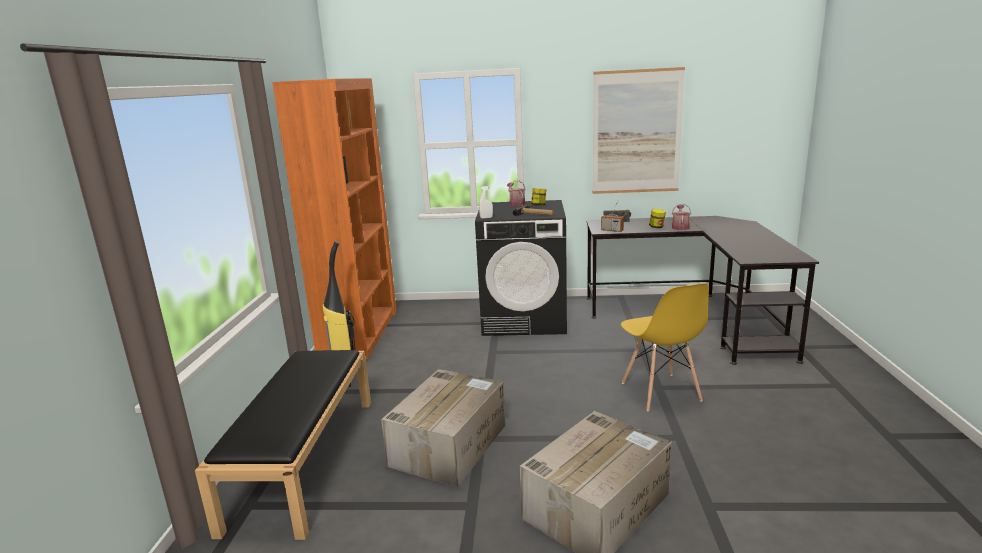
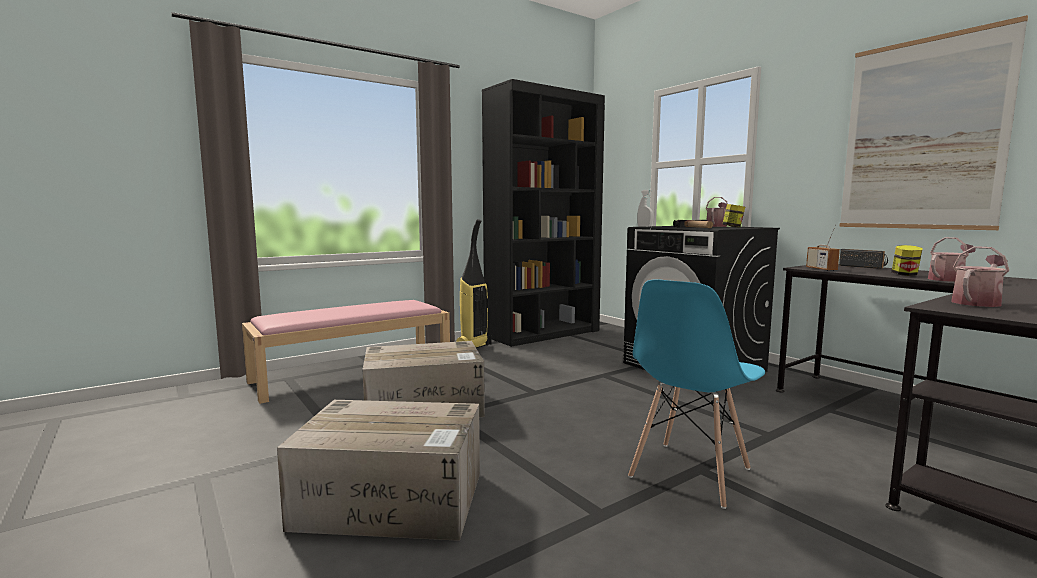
camera: 50 degrees right, 10 degrees down
black bench [195,350,371,540] -> pink bench [242,300,450,404]
orange bookcase [272,78,397,359] -> black bookcase [482,79,605,347]
yellow chair [621,283,709,411] -> blue chair [628,279,765,509]
none -> watering can [951,246,1009,307]

